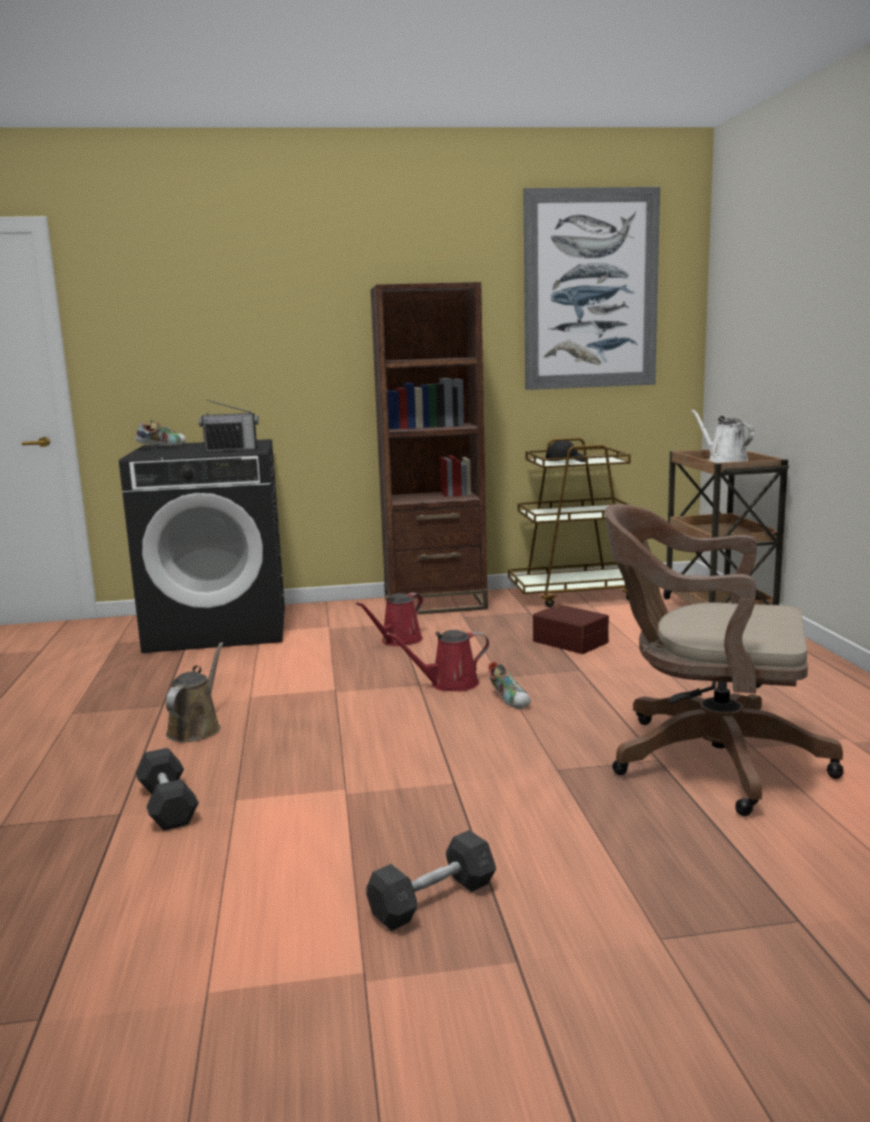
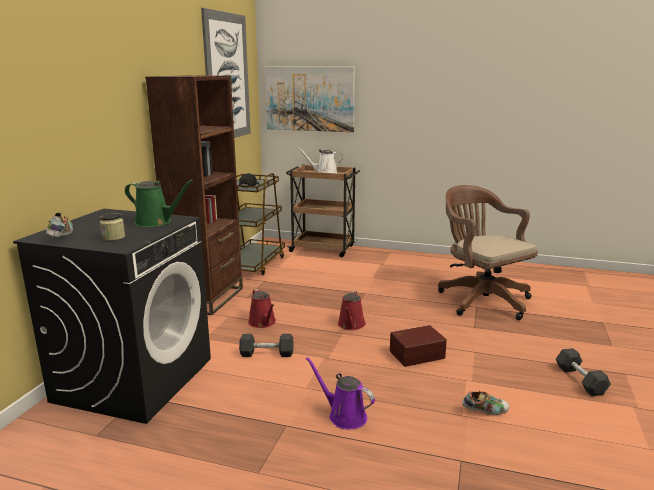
camera: 65 degrees left, 5 degrees up
grey dumbbell [136,748,199,831] -> grey dumbbell moved to [239,334,293,357]
brown watering can [166,642,224,742] -> purple watering can [306,357,375,429]
radio [199,400,259,452] -> green watering can [125,180,194,227]
shoe [488,662,531,709] -> shoe moved to [462,390,509,415]
brown storage box [533,604,609,654] -> brown storage box moved to [390,325,447,367]
brown office chair [605,504,844,816] -> brown office chair turned 105 degrees clockwise [438,185,538,320]
none -> jar [100,213,125,241]
none -> picture [265,67,355,132]

